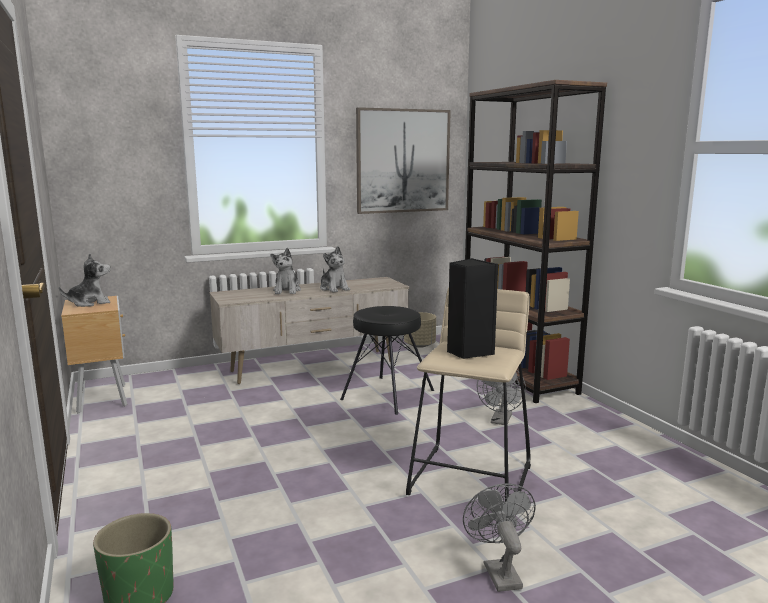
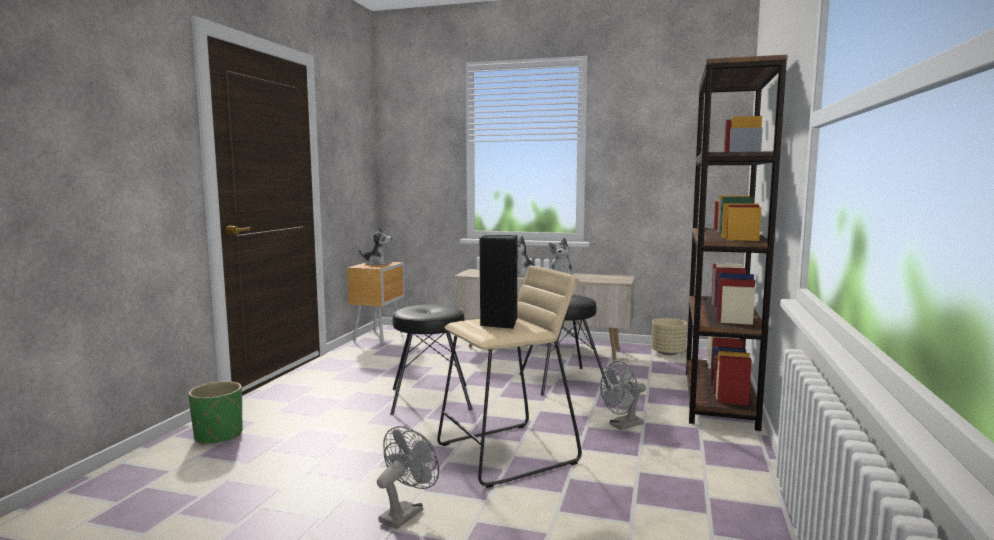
camera: 40 degrees right, 5 degrees down
picture [356,107,451,214] -> none
none -> black stool [390,304,472,415]

